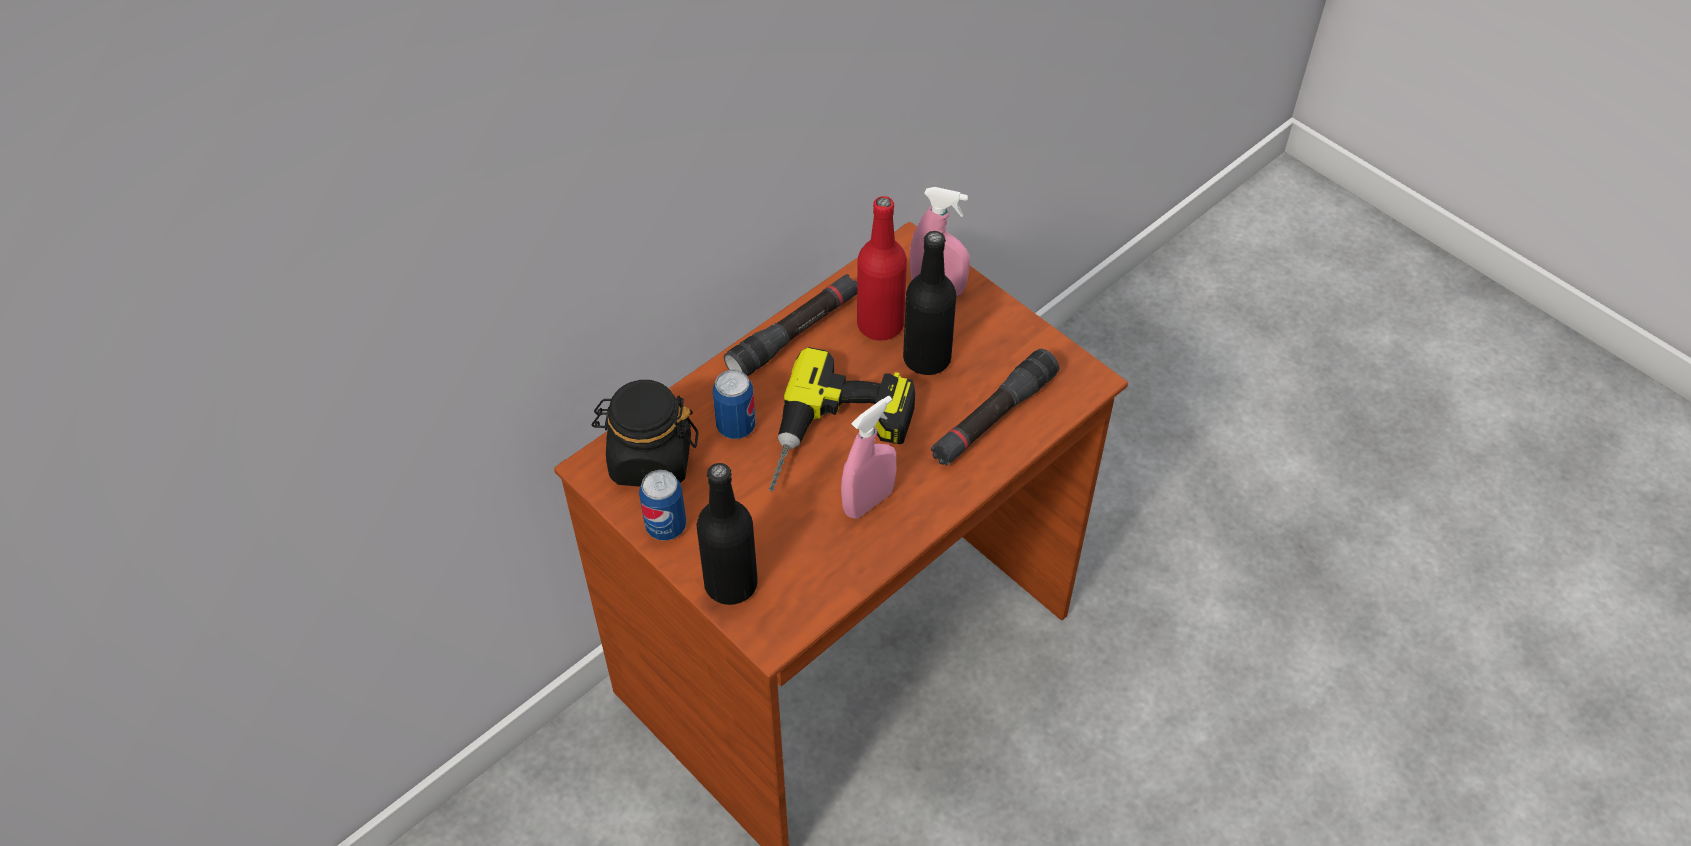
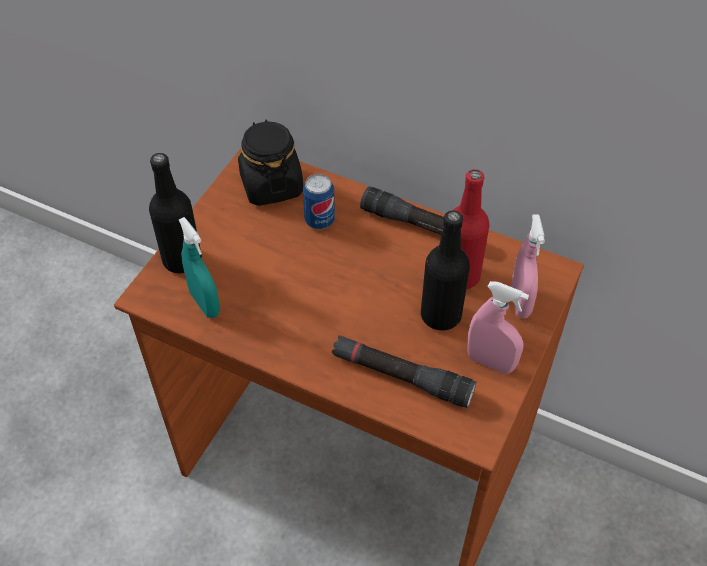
camera: 70 degrees right, 0 degrees up
can [639,470,686,541] -> none
power drill [769,347,915,492] -> none
pink spray bottle [841,396,896,519] -> pink spray bottle moved to [467,281,529,374]
none -> turquoise spray bottle [179,217,220,318]

